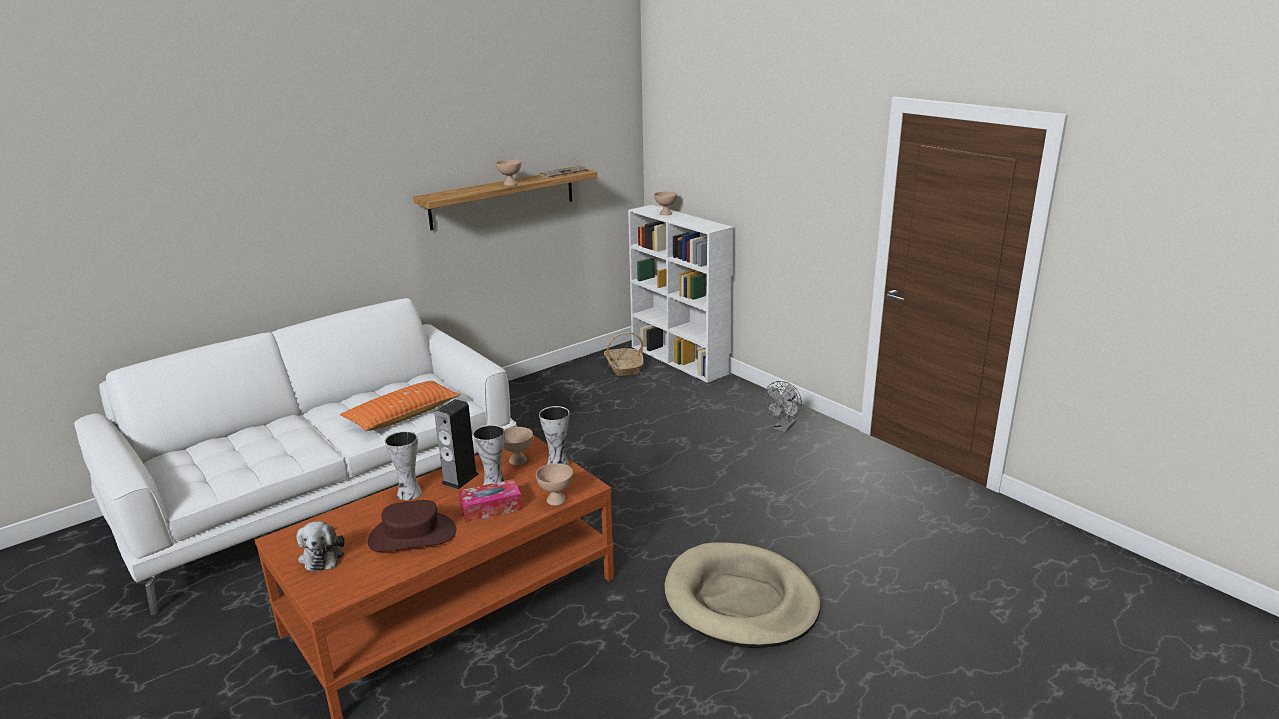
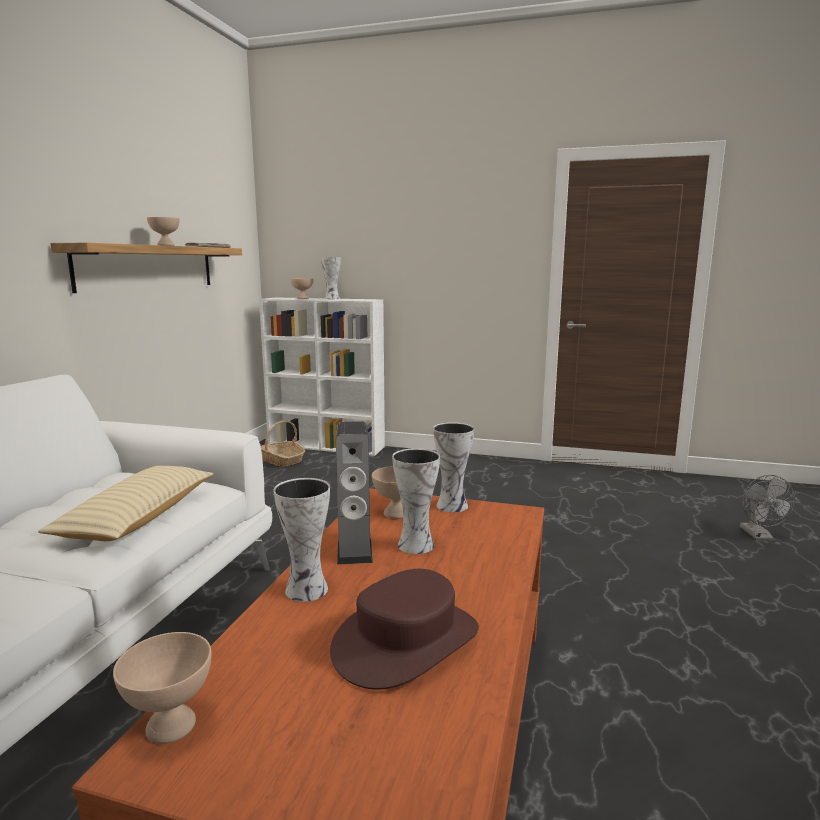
camera: 35 degrees left, 10 degrees down
plush toy [297,521,345,572] -> none
orange pillow [340,381,460,431] -> beige pillow [38,466,214,541]
tissue box [458,479,522,523] -> none
beige bowl [536,463,573,506] -> beige bowl moved to [113,632,212,744]
beige dog bed [665,542,821,648] -> none
grey fan [763,381,802,432] -> grey fan moved to [740,475,795,540]
none -> vase [321,257,341,299]

